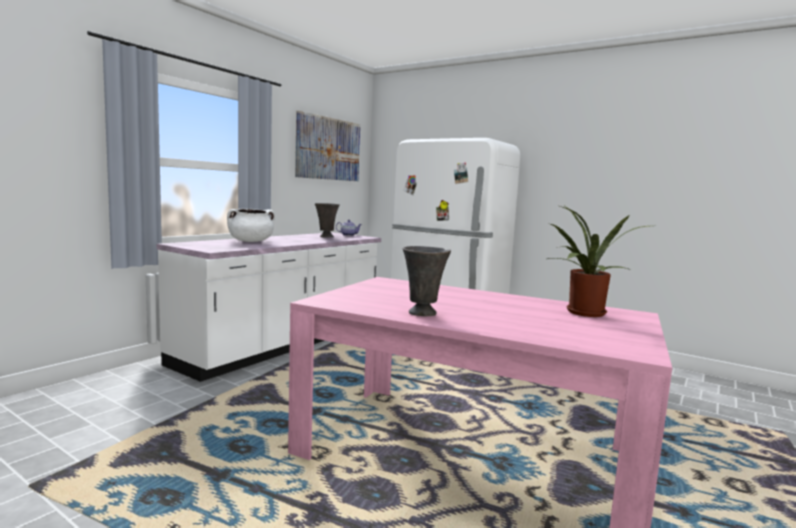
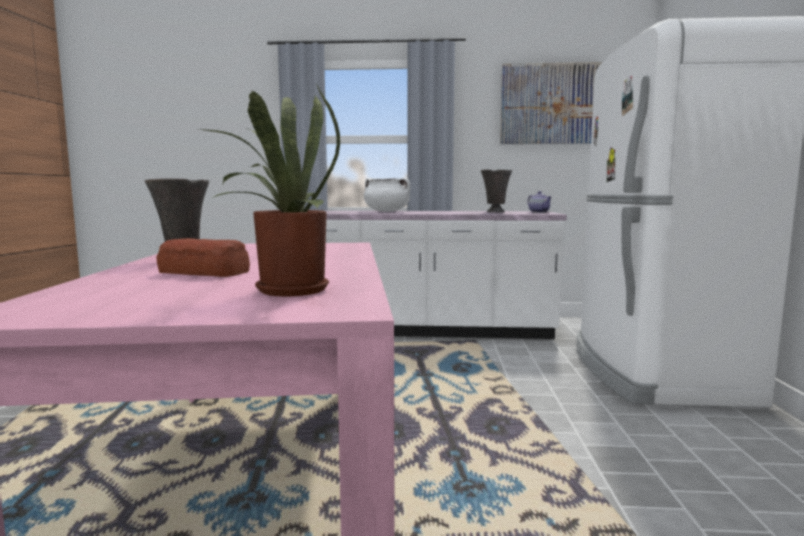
camera: 60 degrees right, 0 degrees up
none -> bread [156,238,250,277]

